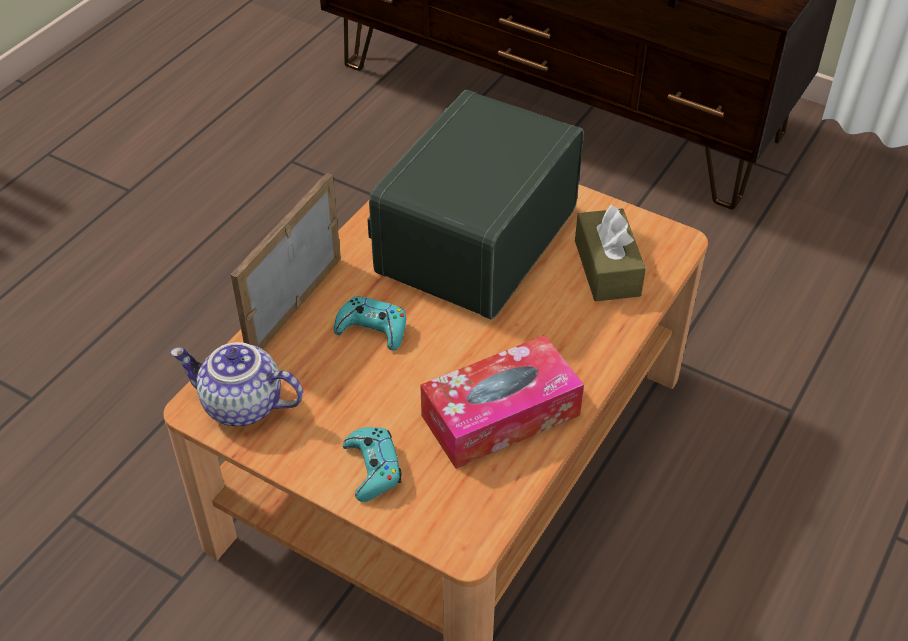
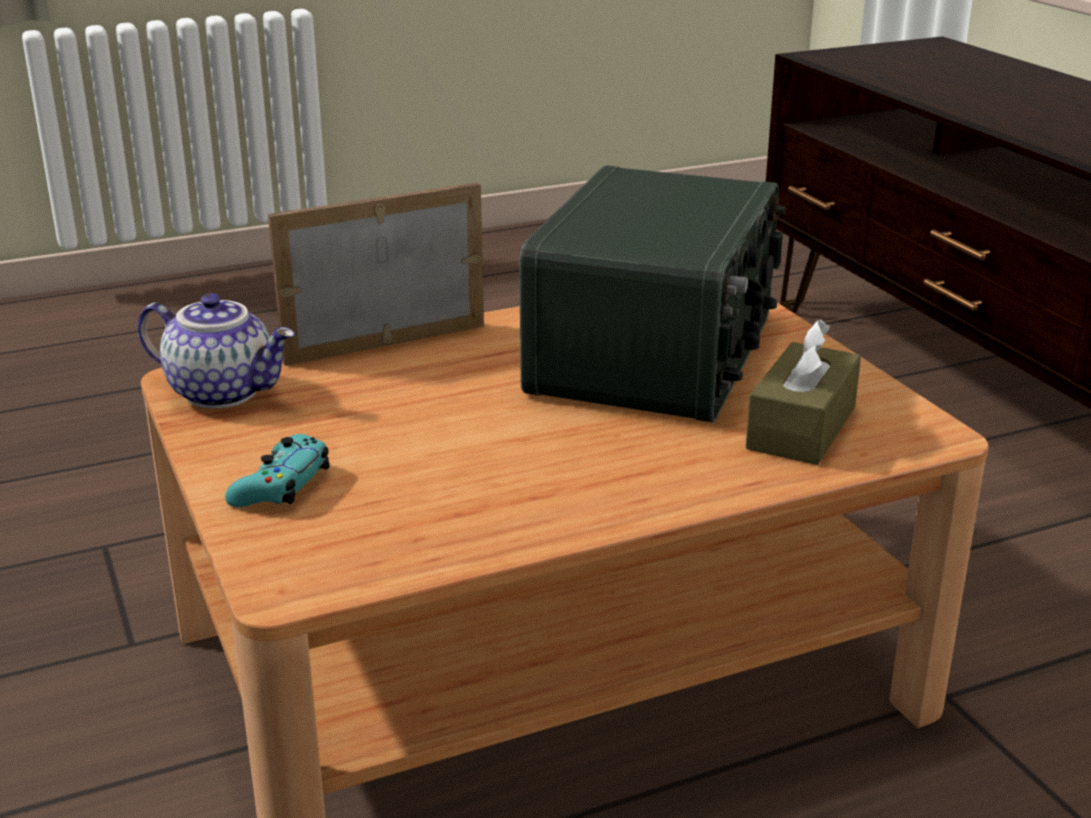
camera: 35 degrees right, 20 degrees down
teapot [170,342,303,426] -> teapot turned 150 degrees clockwise [137,293,294,408]
turquoise game controller [334,296,406,350] -> none
radio [367,90,584,319] -> radio turned 135 degrees clockwise [519,165,785,422]
tissue box [420,335,584,469] -> none

